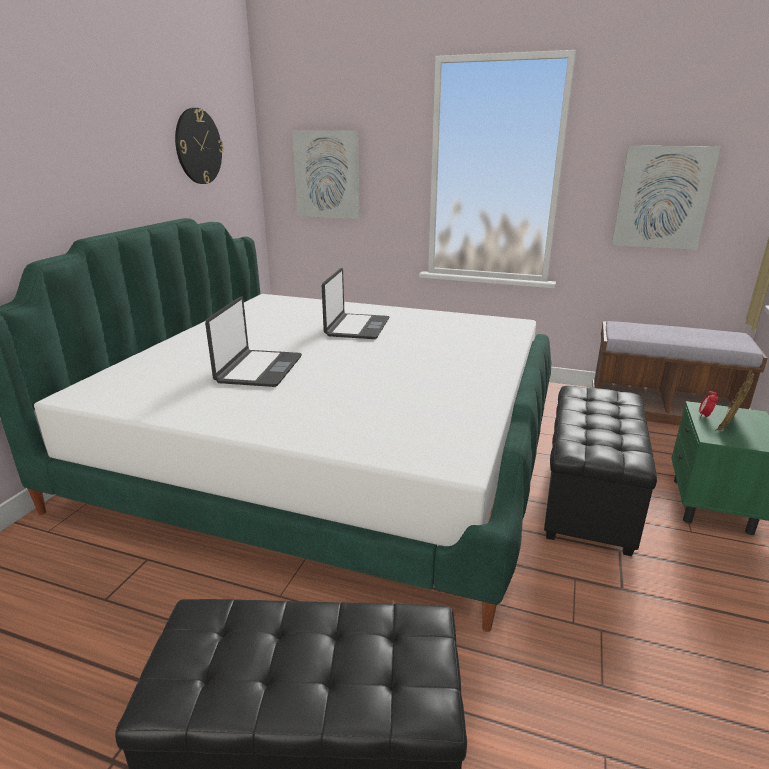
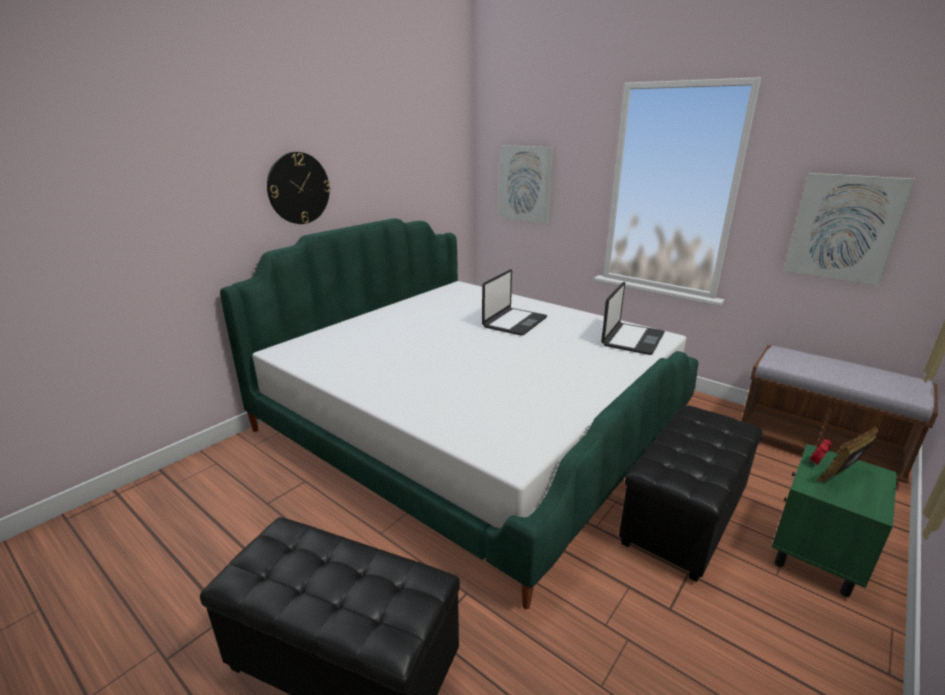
camera: 20 degrees right, 0 degrees up
wall clock [175,108,224,184] -> wall clock moved to [267,152,330,224]
laptop [205,296,302,387] -> laptop moved to [601,282,665,355]

